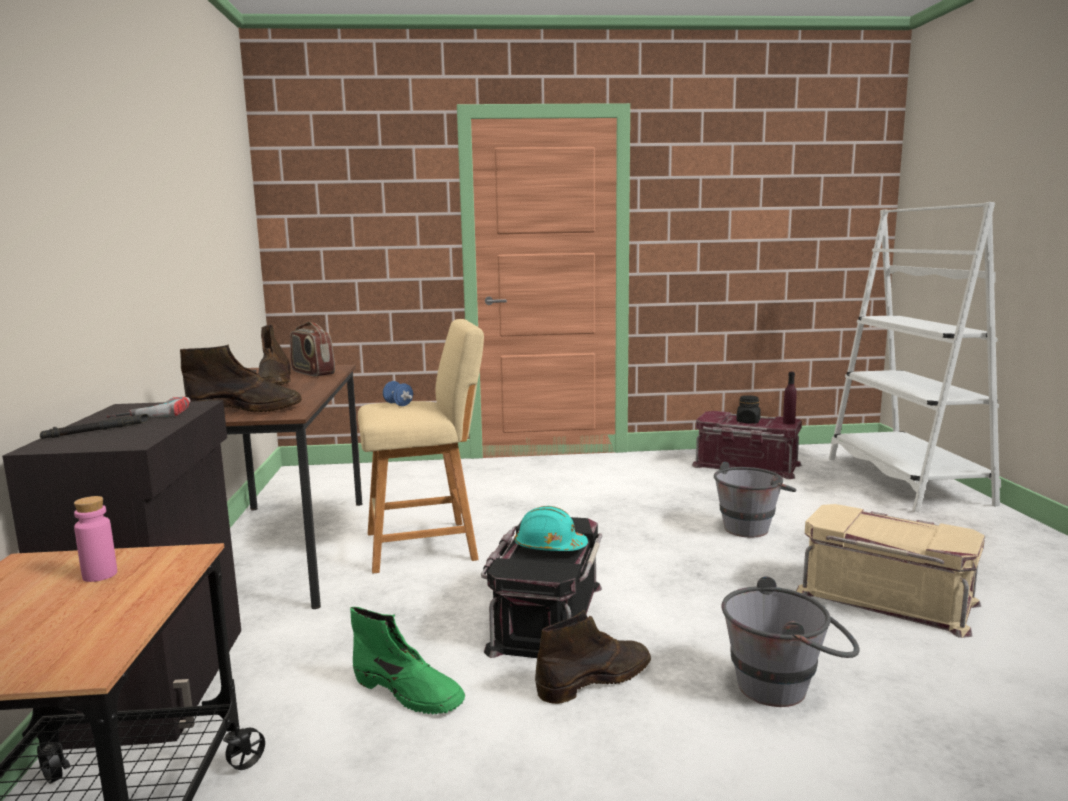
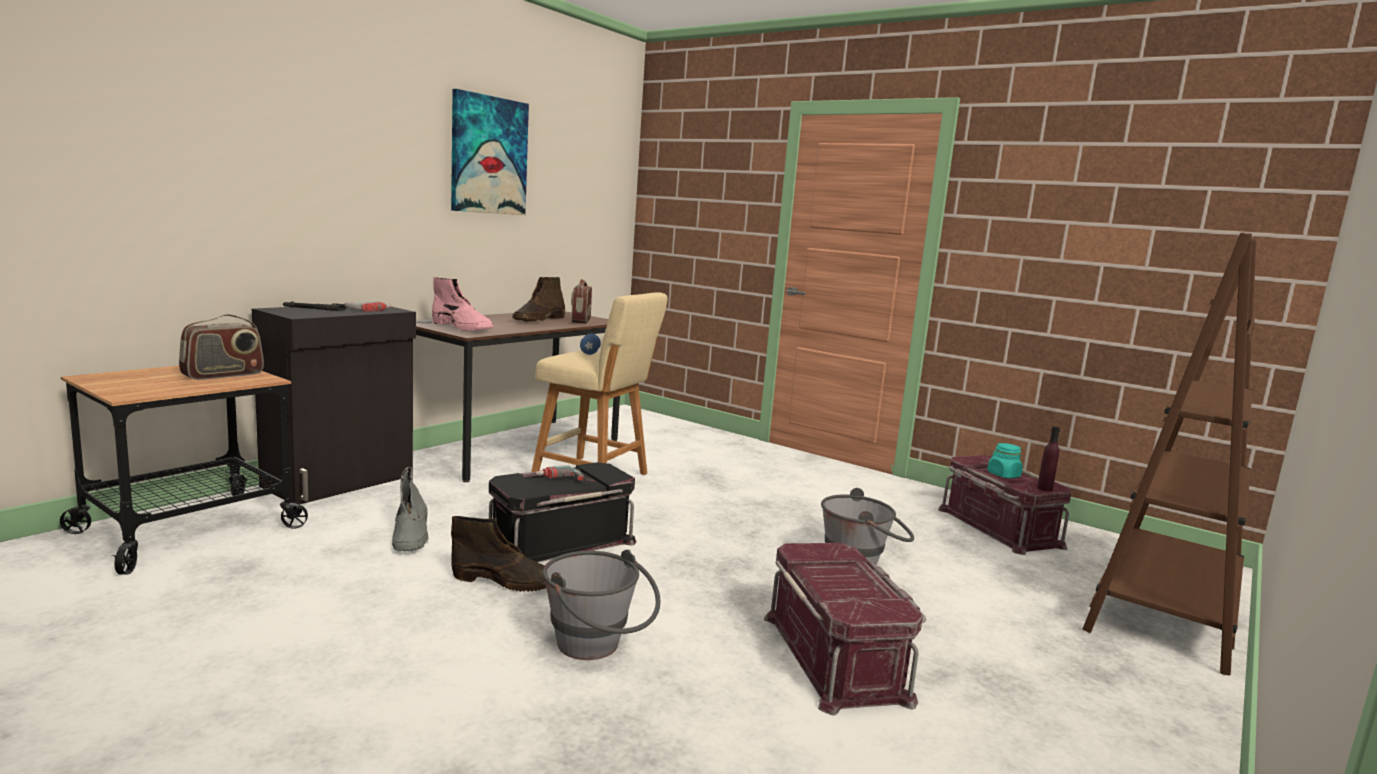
camera: 40 degrees right, 0 degrees up
pink bottle [74,496,117,582] -> radio [179,314,264,380]
brown boot [180,345,302,412] -> pink boot [432,277,493,331]
green boot [350,607,465,714] -> grey boot [392,467,429,551]
turquoise hard hat [515,506,588,551] -> power drill [535,465,595,483]
black jar [737,395,761,424] -> turquoise jar [987,443,1023,478]
beige storage box [796,504,985,638] -> red storage box [764,543,926,716]
white bookcase [829,202,1001,512] -> brown bookcase [1083,233,1257,676]
none -> picture [451,89,529,215]

